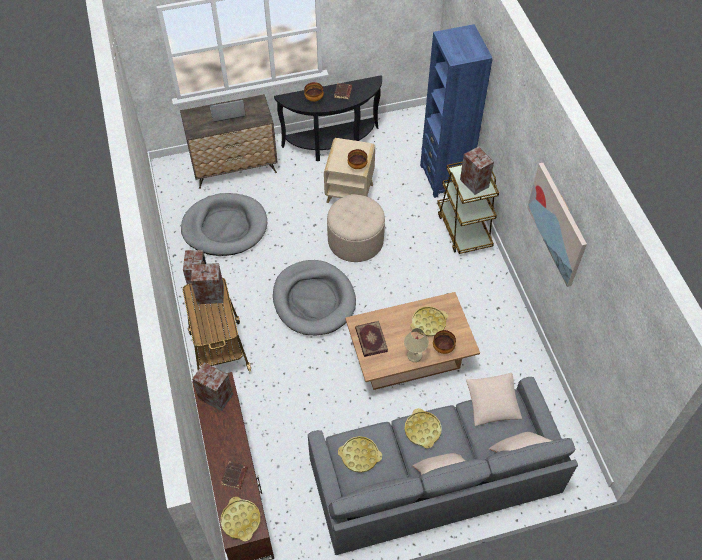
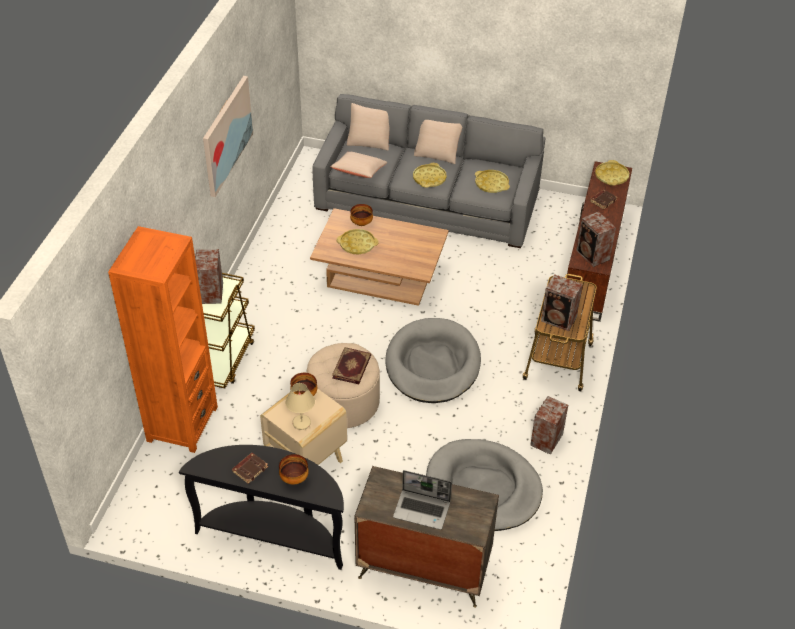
camera: 150 degrees left, 10 degrees down
book [355,321,388,357] -> book moved to [332,347,371,384]
beige table lamp [404,328,429,362] -> beige table lamp moved to [285,383,315,430]
blue bookcase [420,24,493,198] -> orange bookcase [108,226,218,453]

